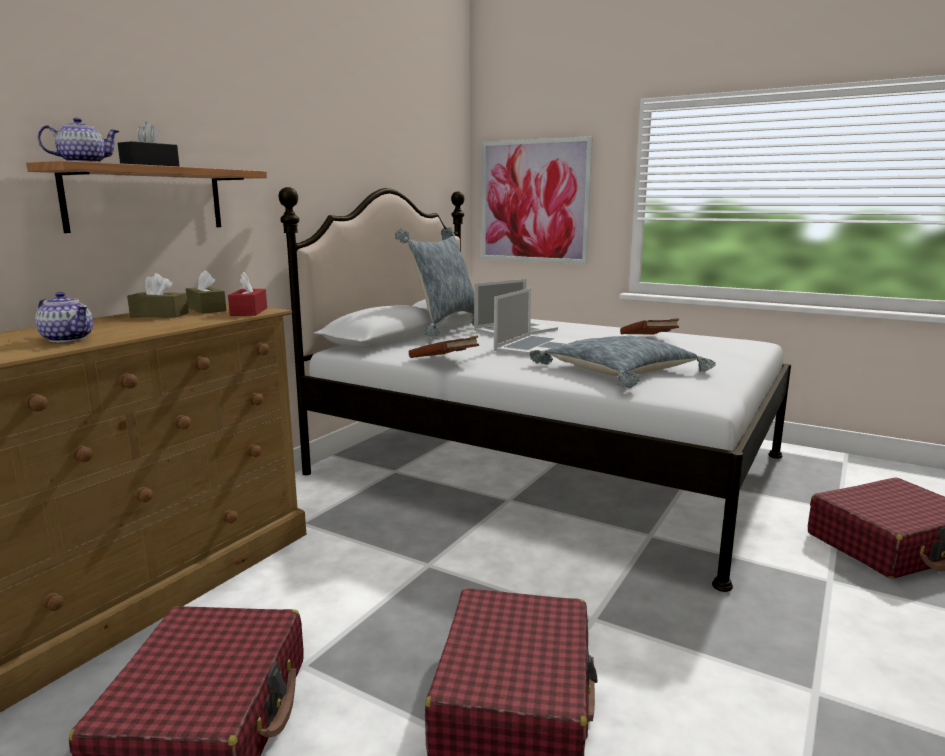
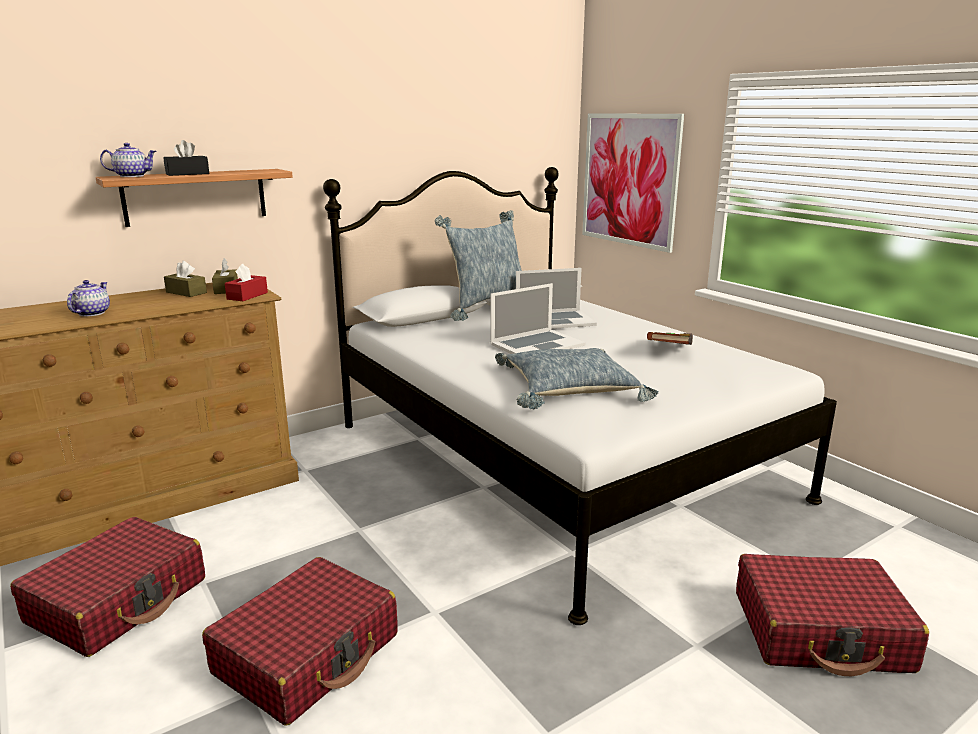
camera: 25 degrees right, 5 degrees up
teapot [35,292,93,342] -> teapot turned 135 degrees counterclockwise [67,280,110,316]
brown book [409,335,479,358] -> none

